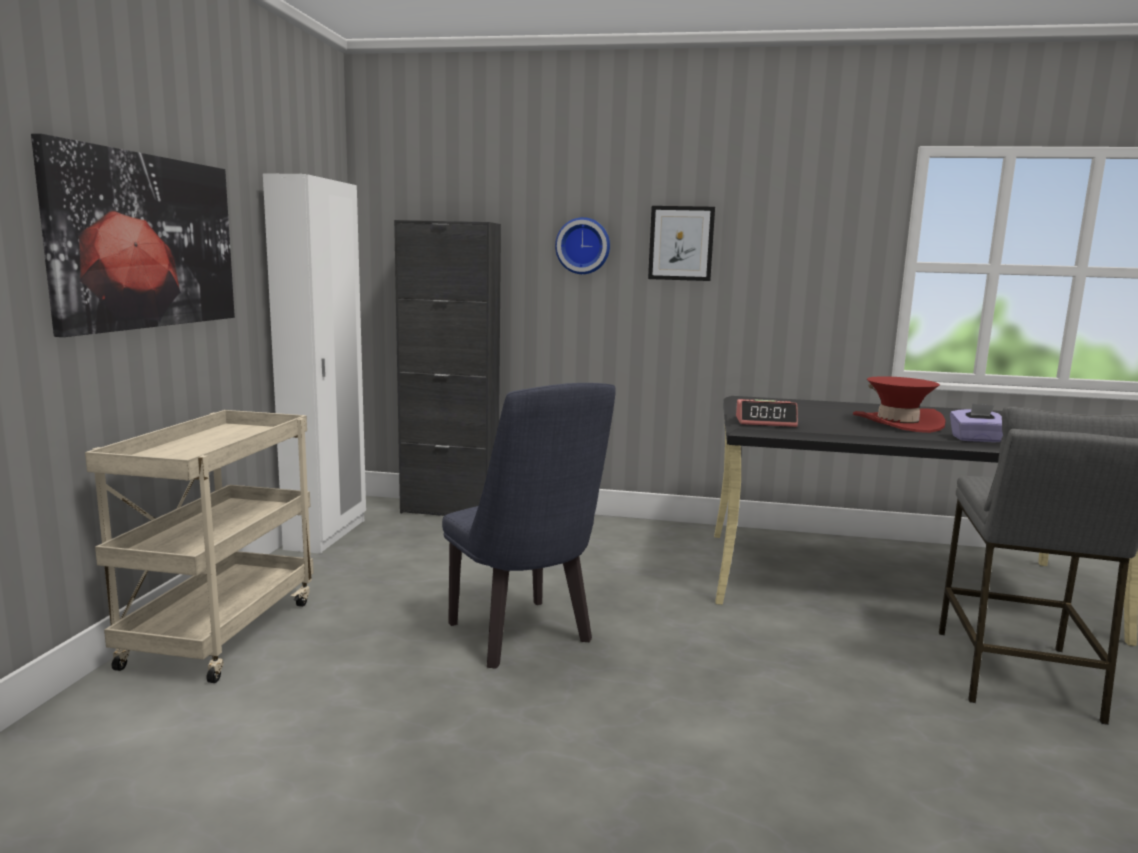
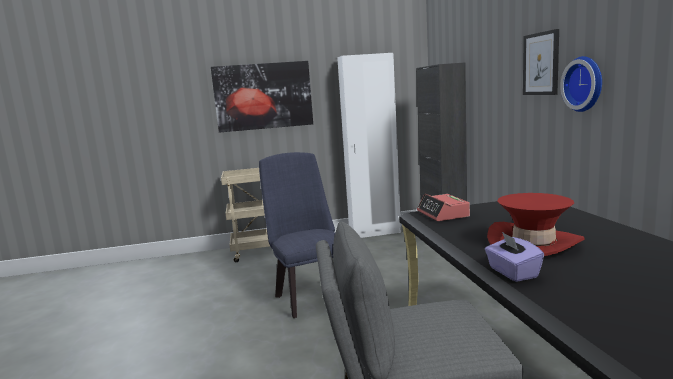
camera: 70 degrees right, 0 degrees up
blue chair [442,383,616,669] -> blue chair turned 120 degrees clockwise [259,152,335,318]
wall clock [555,217,610,274] -> wall clock moved to [560,56,602,112]

